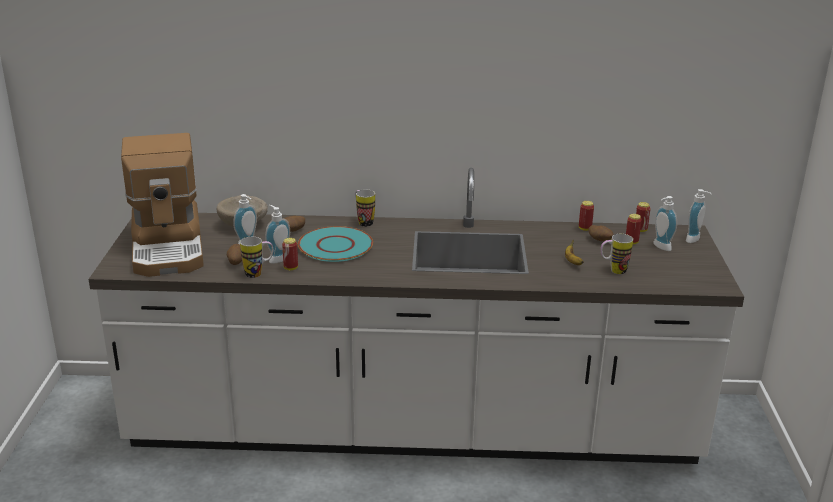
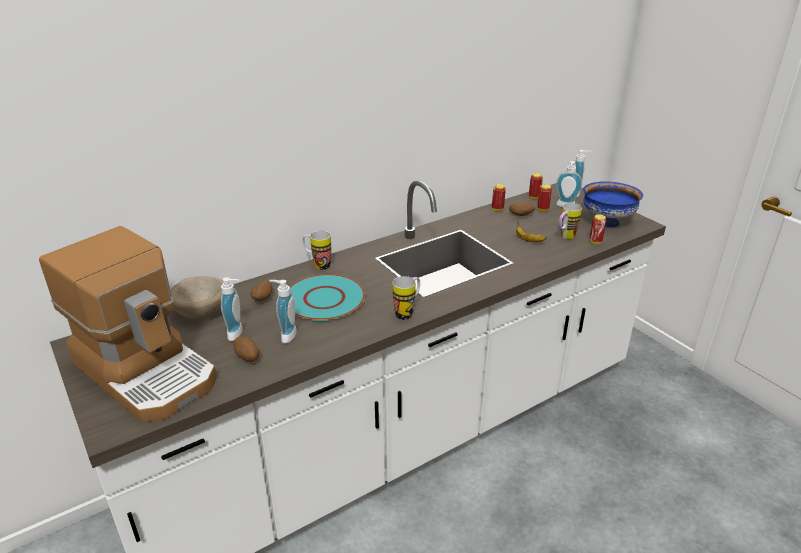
camera: 35 degrees left, 5 degrees up
mug [240,237,273,278] -> mug moved to [393,276,420,320]
can [282,238,298,270] -> can moved to [589,214,606,244]
none -> blue bowl [583,181,643,227]

